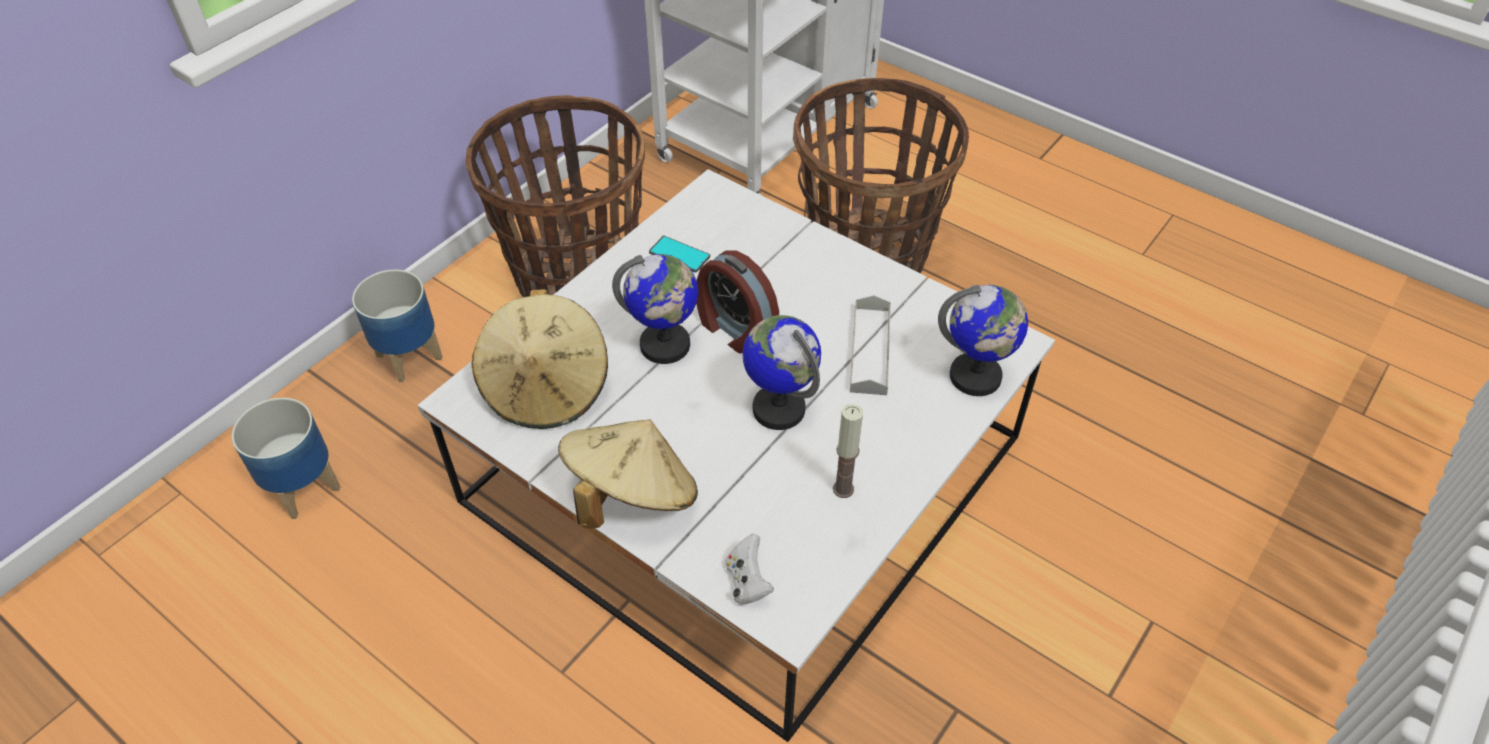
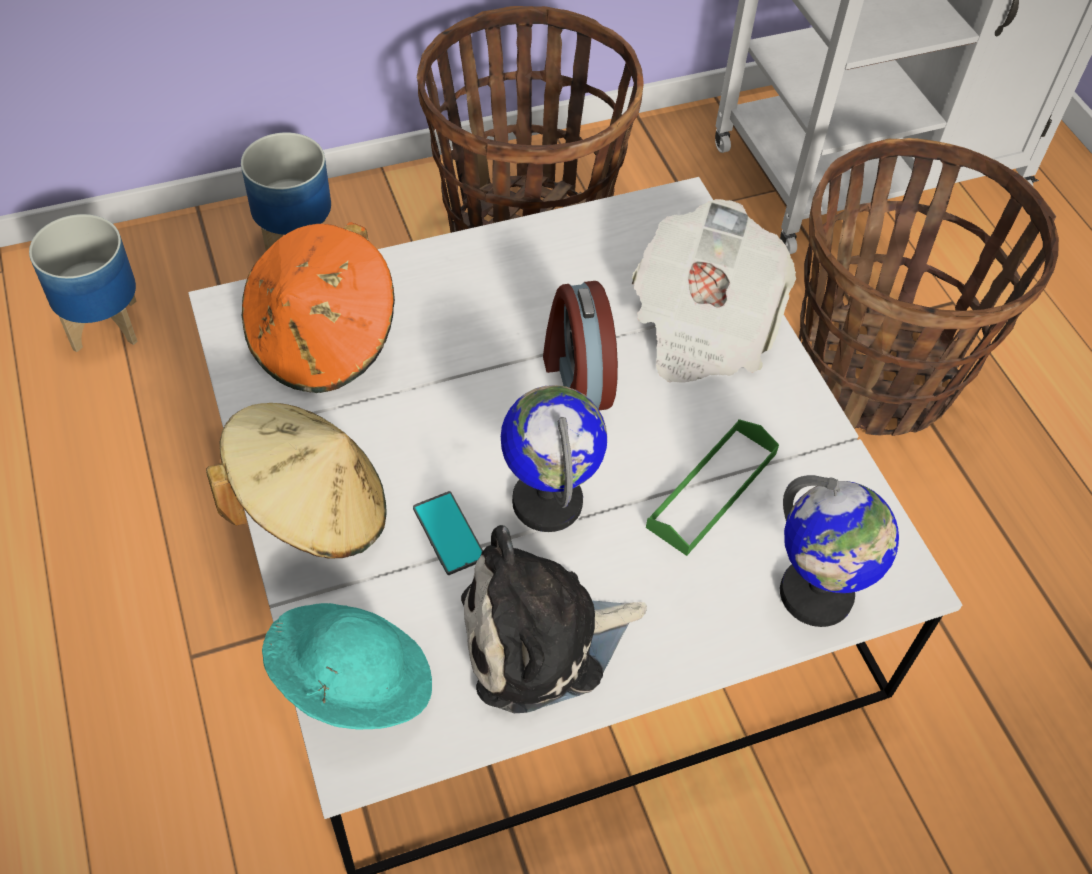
camera: 30 degrees right, 5 degrees up
beige hat [472,289,608,429] -> orange hat [242,222,395,393]
globe [612,254,698,364] -> none
phone [649,236,710,273] -> phone moved to [413,491,483,575]
white game controller [726,534,774,605] -> turquoise hat [262,603,432,730]
candle [833,404,863,498] -> plush toy [461,525,647,713]
grey tray [850,295,891,395] -> green tray [646,419,779,556]
none -> newspaper [632,199,796,383]

